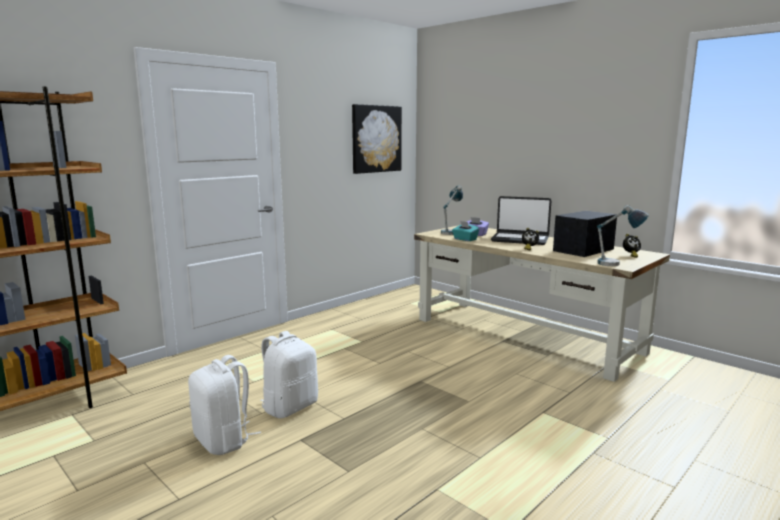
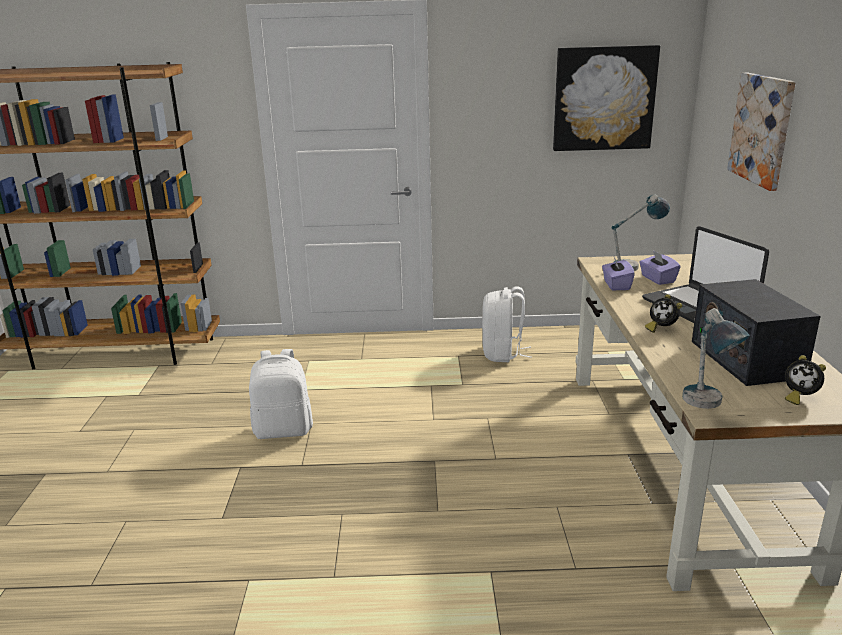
camera: 45 degrees right, 10 degrees up
white backpack [188,355,261,455] -> white backpack moved to [483,286,531,362]
turquoise tissue box [452,221,479,241] -> purple tissue box [602,257,635,290]
radio [553,211,617,257] -> radio turned 105 degrees counterclockwise [692,279,821,386]
none -> picture [727,73,796,191]

